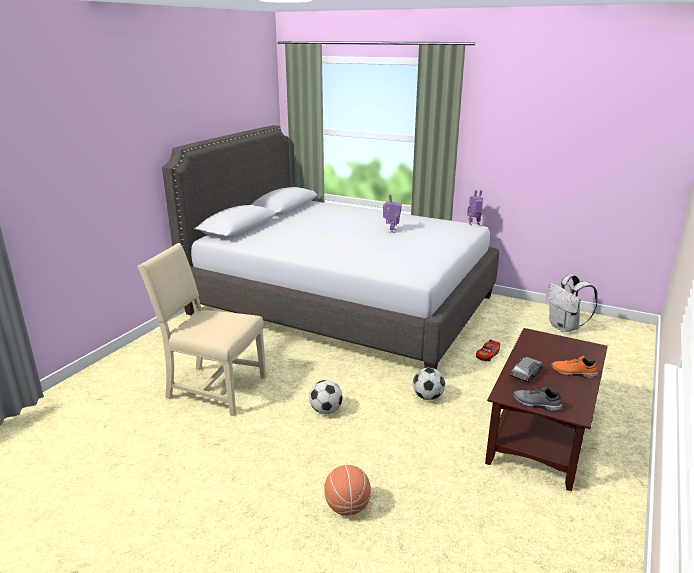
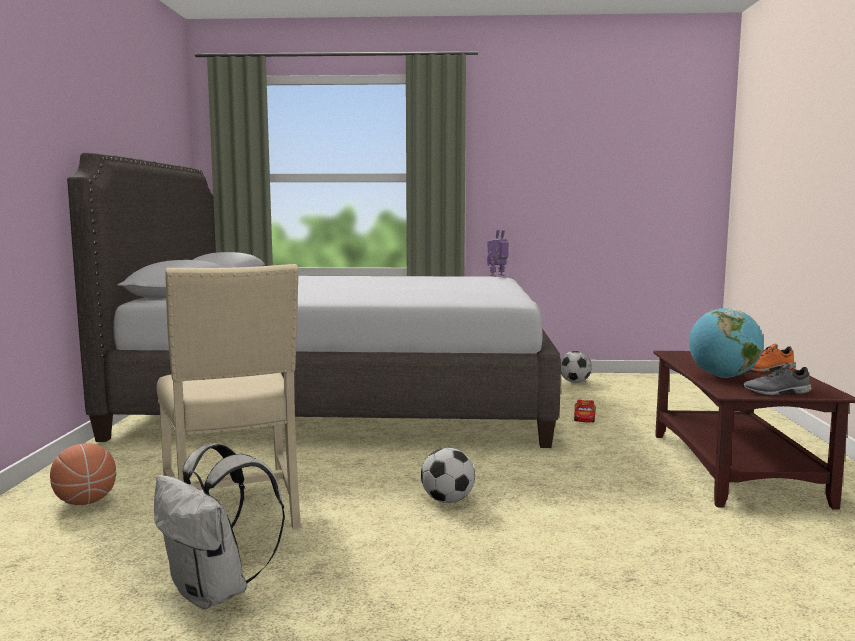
camera: 25 degrees left, 15 degrees down
beige chair [137,243,266,416] -> beige chair turned 105 degrees counterclockwise [157,264,301,529]
basketball [324,465,371,516] -> basketball moved to [50,443,116,505]
toy robot [383,194,402,233] -> none
football [413,368,445,400] -> football moved to [561,351,592,383]
grey toy car [510,357,543,383] -> globe [689,308,763,378]
white backpack [546,275,598,332] -> white backpack moved to [154,443,285,610]

